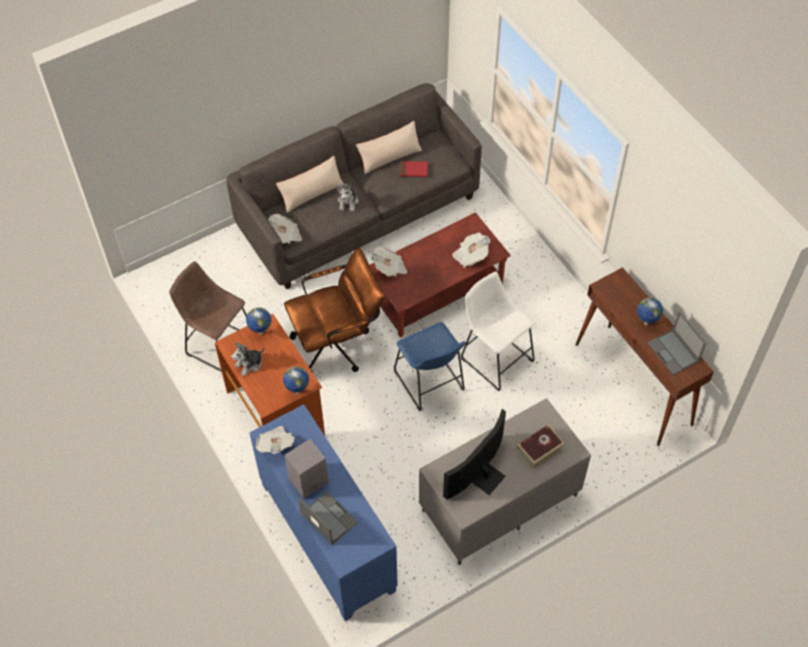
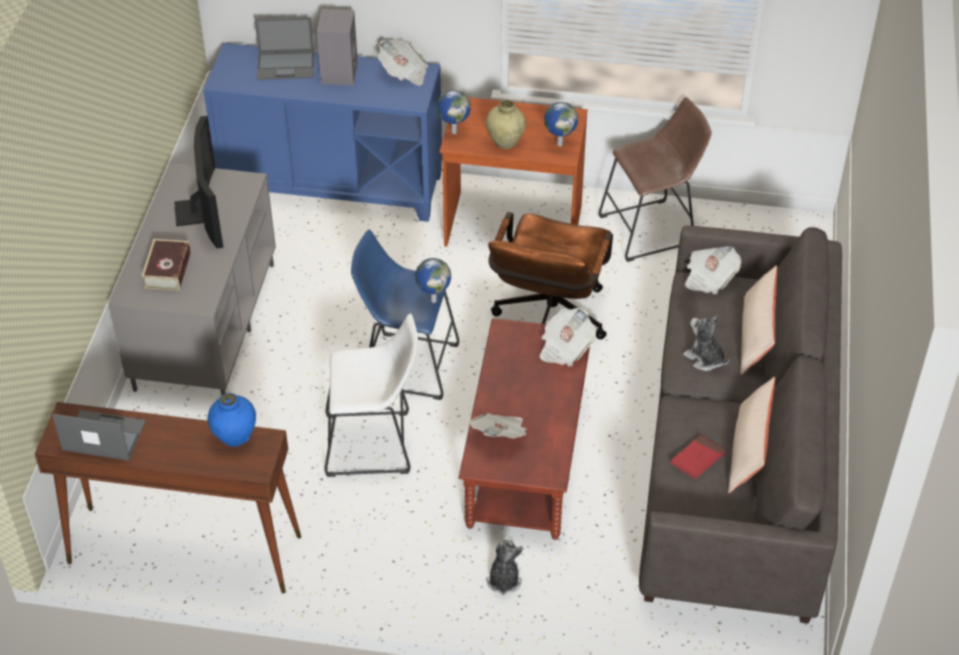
camera: 130 degrees right, 10 degrees down
plush toy [231,341,264,376] -> plush toy moved to [487,536,523,595]
globe [637,298,663,326] -> globe moved to [415,258,451,303]
none -> blue vase [208,393,256,447]
none -> beige vase [486,100,526,149]

